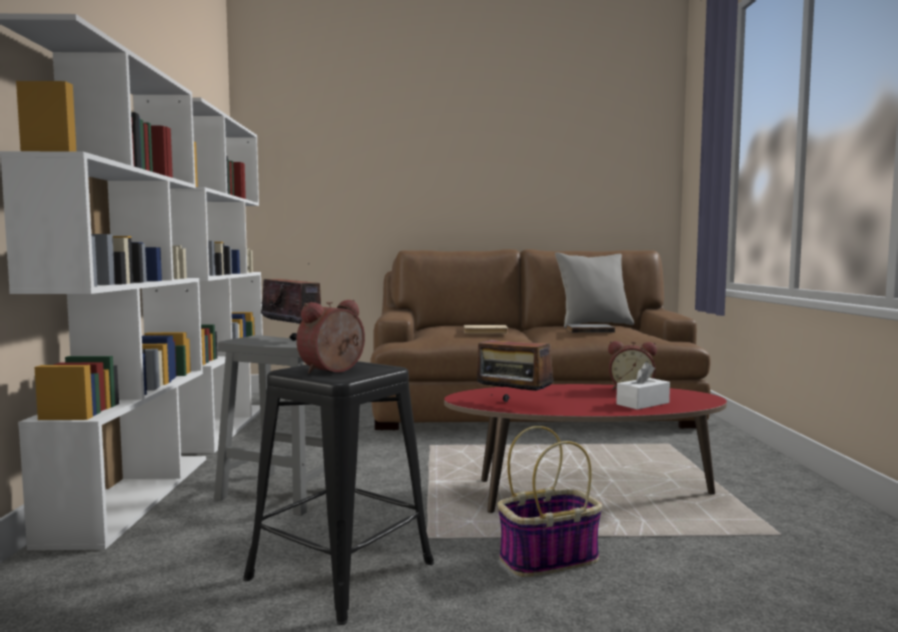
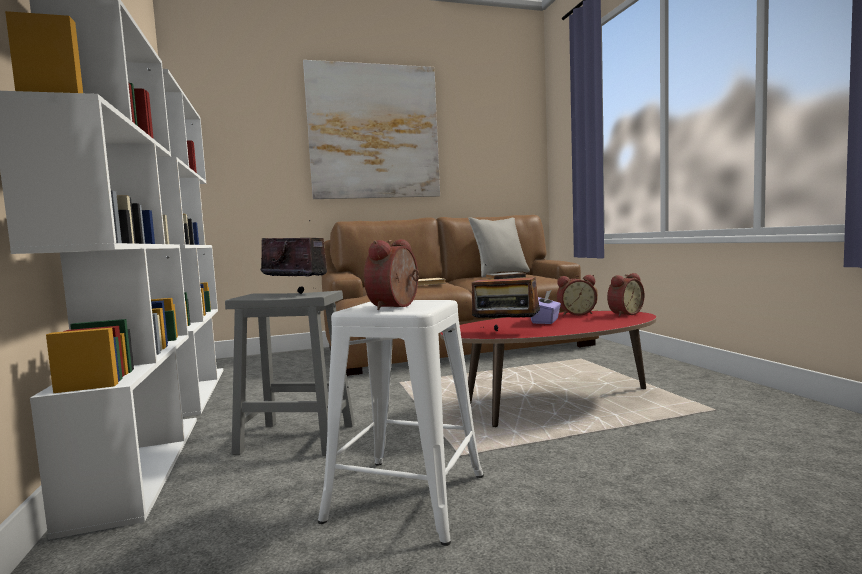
camera: 15 degrees left, 0 degrees up
black stool [243,361,434,625] -> white stool [318,300,484,546]
basket [498,426,602,577] -> none
white tissue box [616,362,670,410] -> none
none -> picture [303,60,440,199]
none -> purple tissue box [531,290,561,324]
none -> alarm clock [607,273,644,317]

